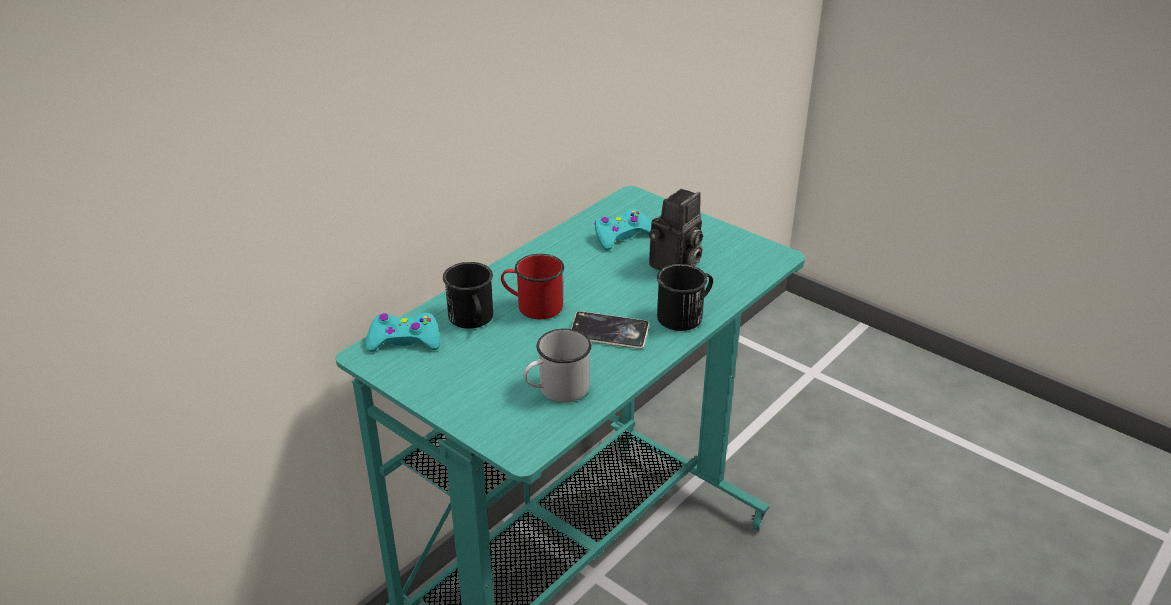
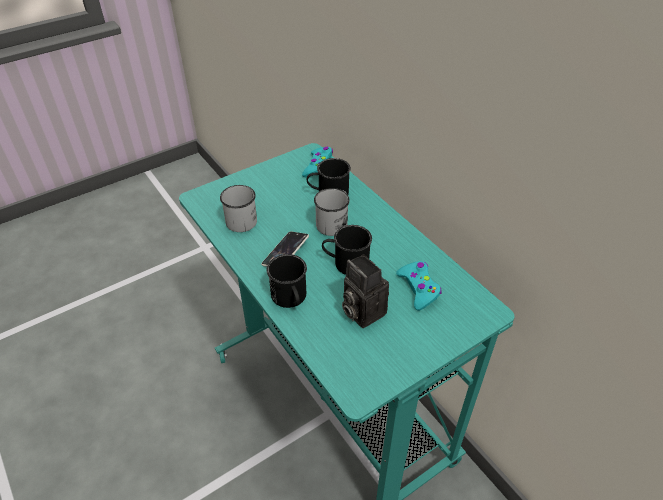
camera: 105 degrees right, 10 degrees up
red mug [501,254,564,319] -> white mug [314,188,350,236]
none -> black mug [322,225,372,275]

